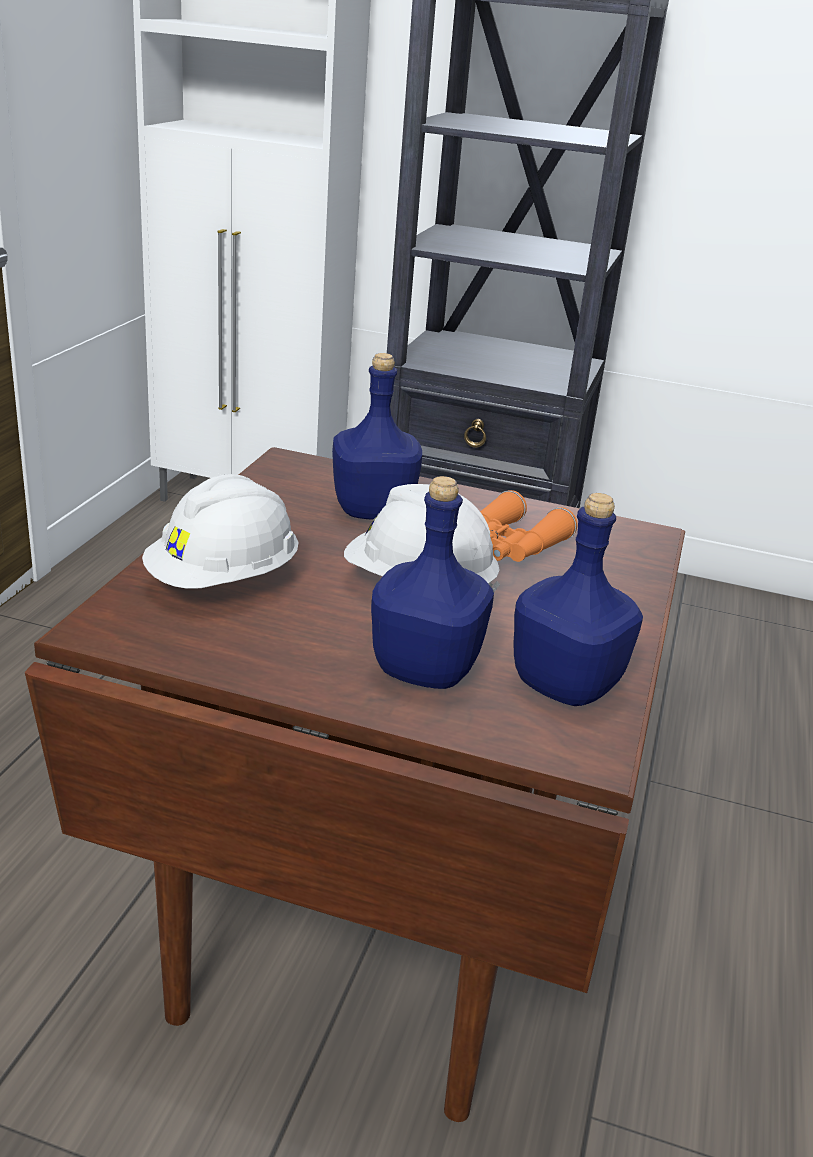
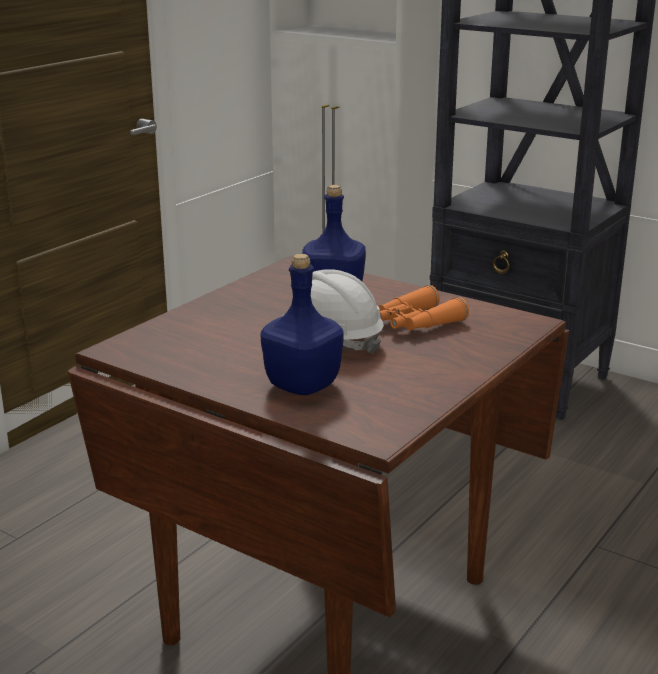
camera: 20 degrees right, 5 degrees down
white hard hat [142,474,299,589] -> none
blue bottle [514,493,643,706] -> none

